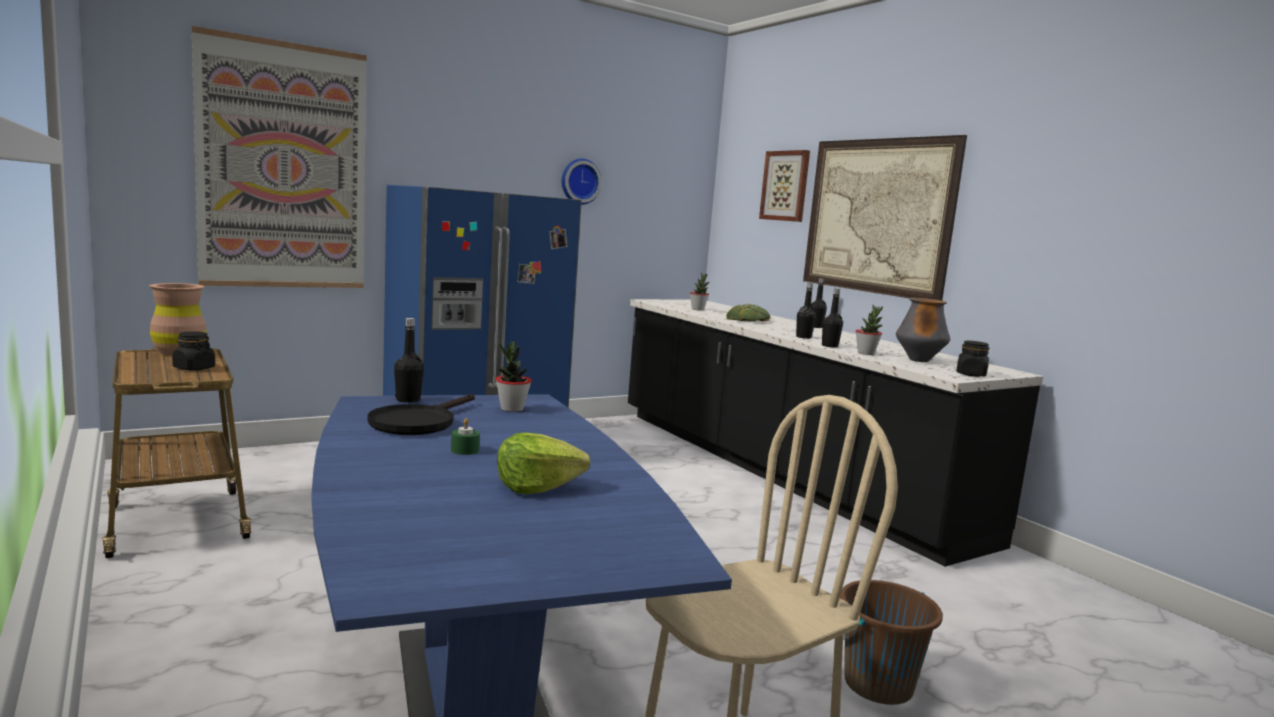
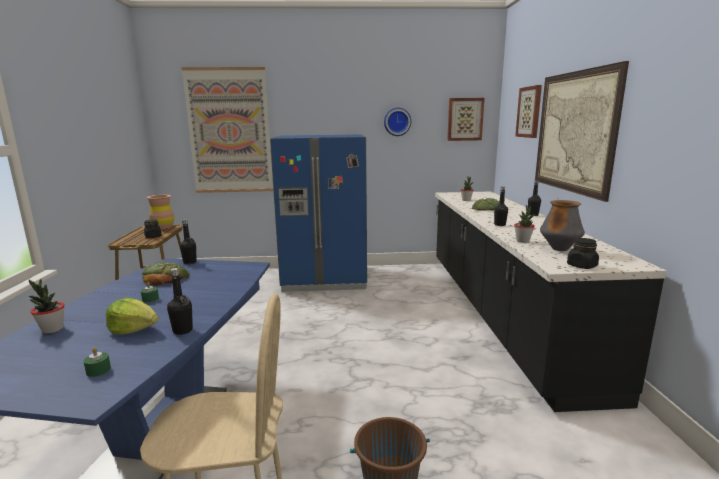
camera: 30 degrees right, 5 degrees up
black frying pan [367,394,475,435] -> bread [142,262,190,286]
potted plant [496,341,532,412] -> potted plant moved to [28,279,65,334]
black bottle [822,289,843,348] -> black bottle moved to [167,268,193,335]
none -> green candle [83,347,111,377]
none -> picture [447,98,484,141]

